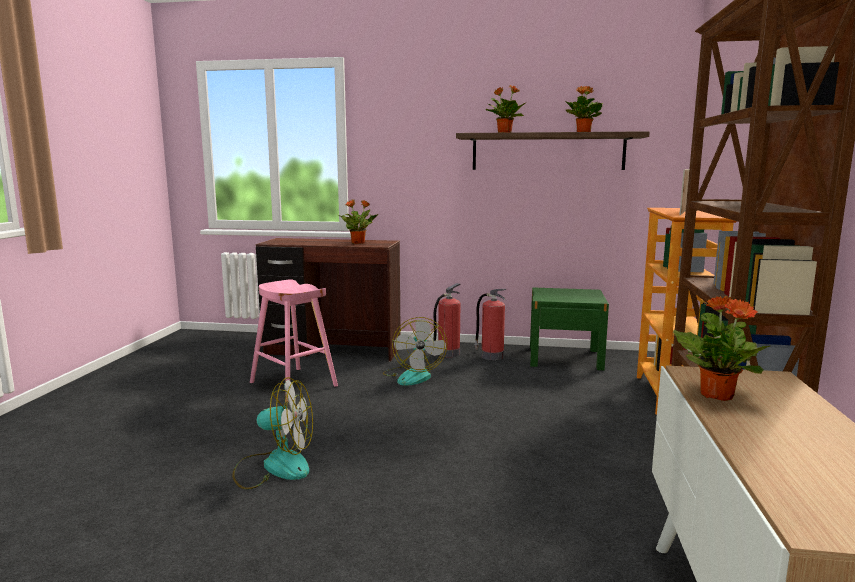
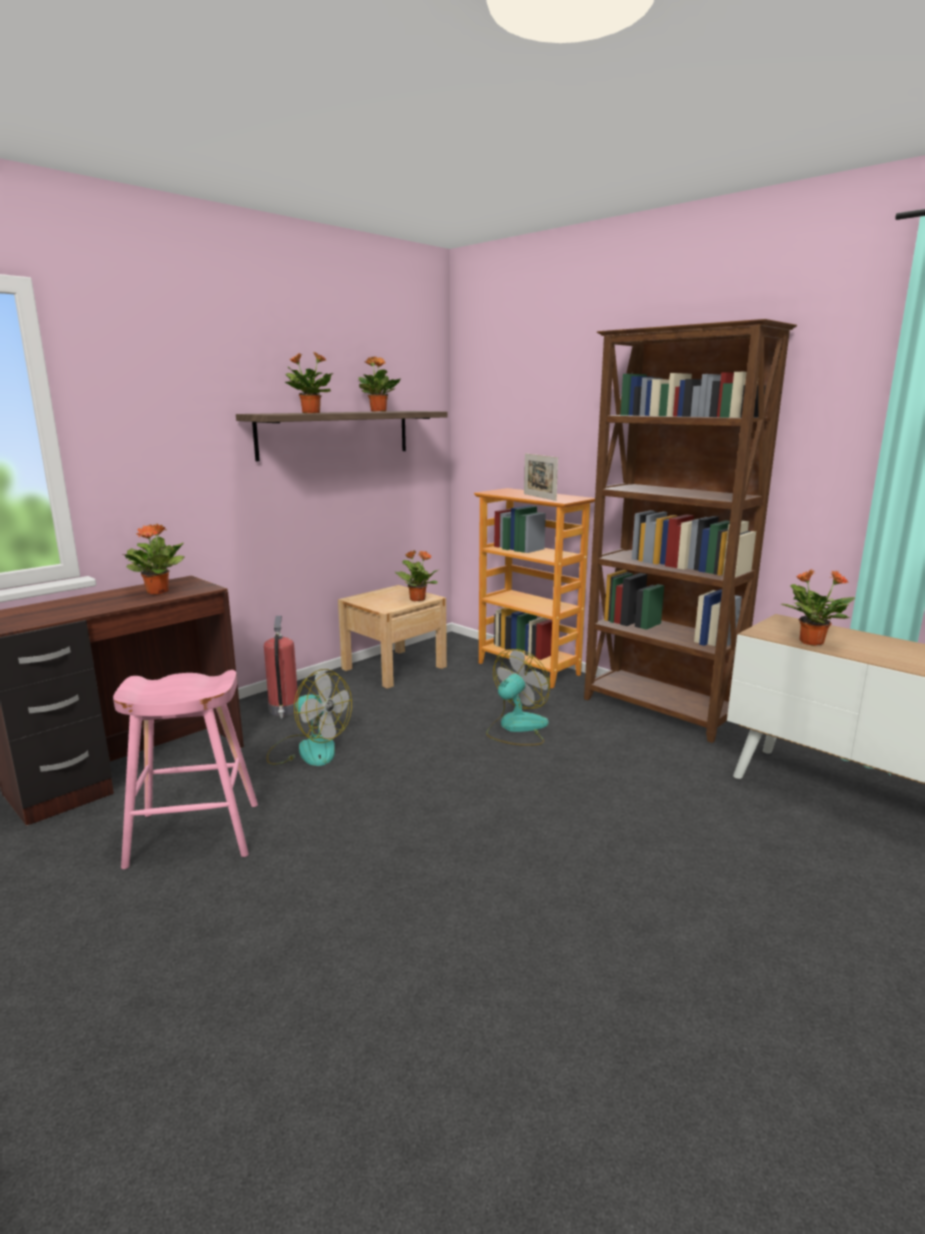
camera: 55 degrees left, 5 degrees up
fan [232,377,313,490] -> fan moved to [486,649,550,746]
fire extinguisher [474,289,507,360] -> none
green nightstand [530,287,609,370] -> beige nightstand [338,585,447,689]
none -> potted plant [395,550,440,601]

